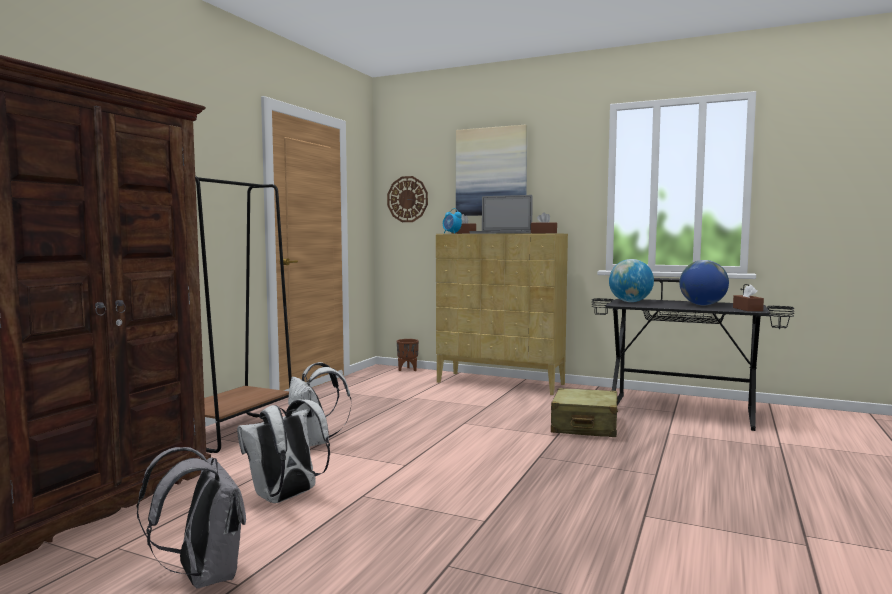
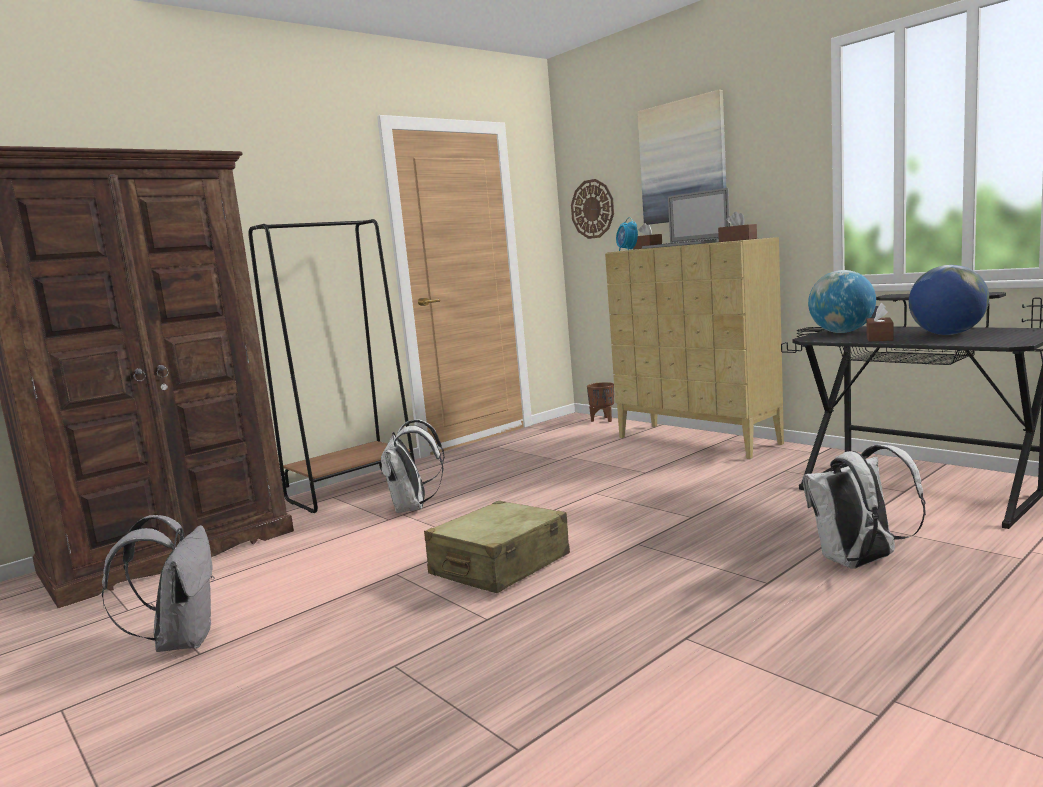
camera: 25 degrees right, 5 degrees up
white backpack [237,399,330,503] -> white backpack moved to [803,445,926,569]
beige suitcase [551,388,618,437] -> beige suitcase moved to [424,501,570,593]
brown tissue box [733,284,764,311] -> brown tissue box moved to [866,303,893,341]

